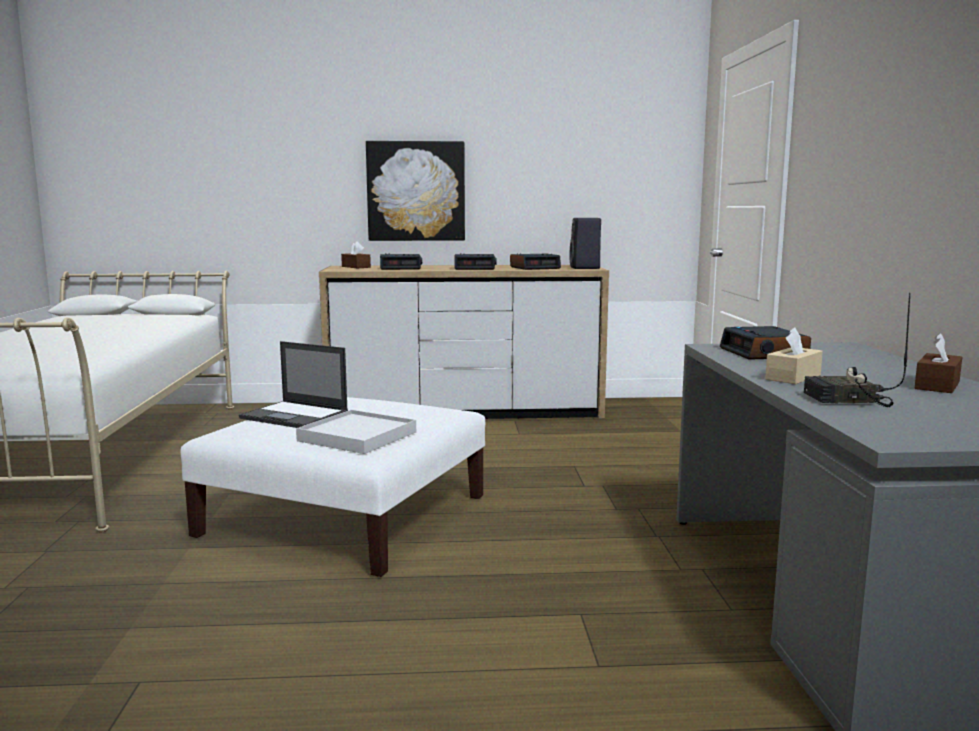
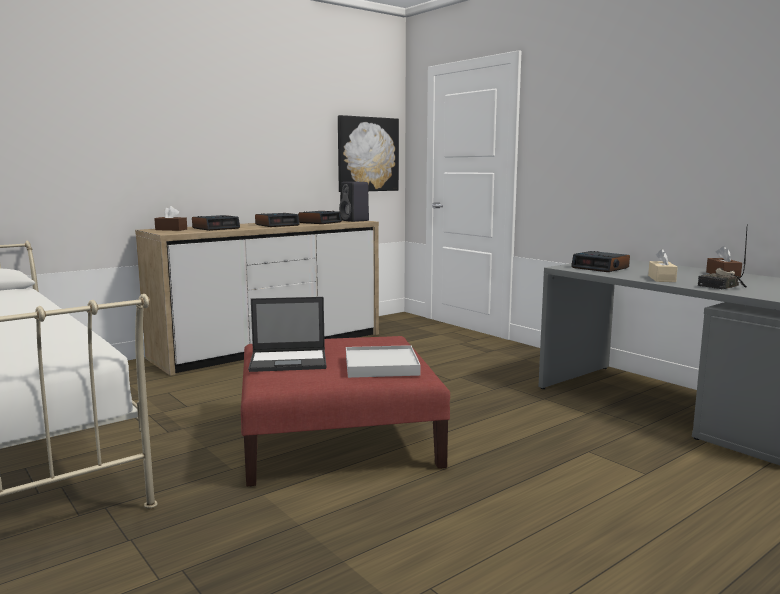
camera: 35 degrees left, 0 degrees up
white ottoman [181,397,485,577] -> red ottoman [241,336,450,486]
picture [366,141,465,241] -> picture moved to [338,115,399,192]

